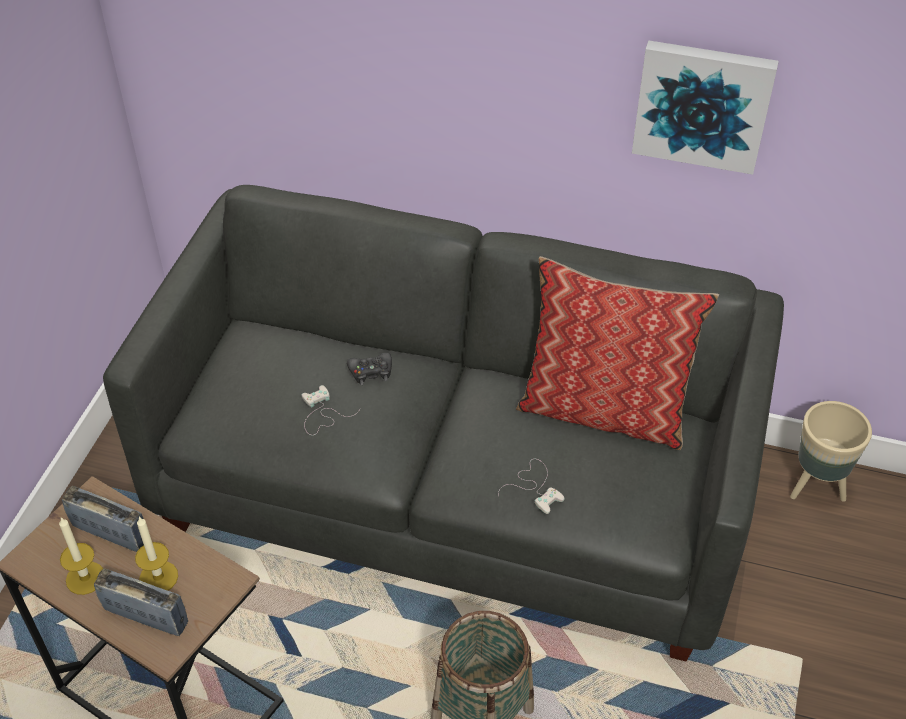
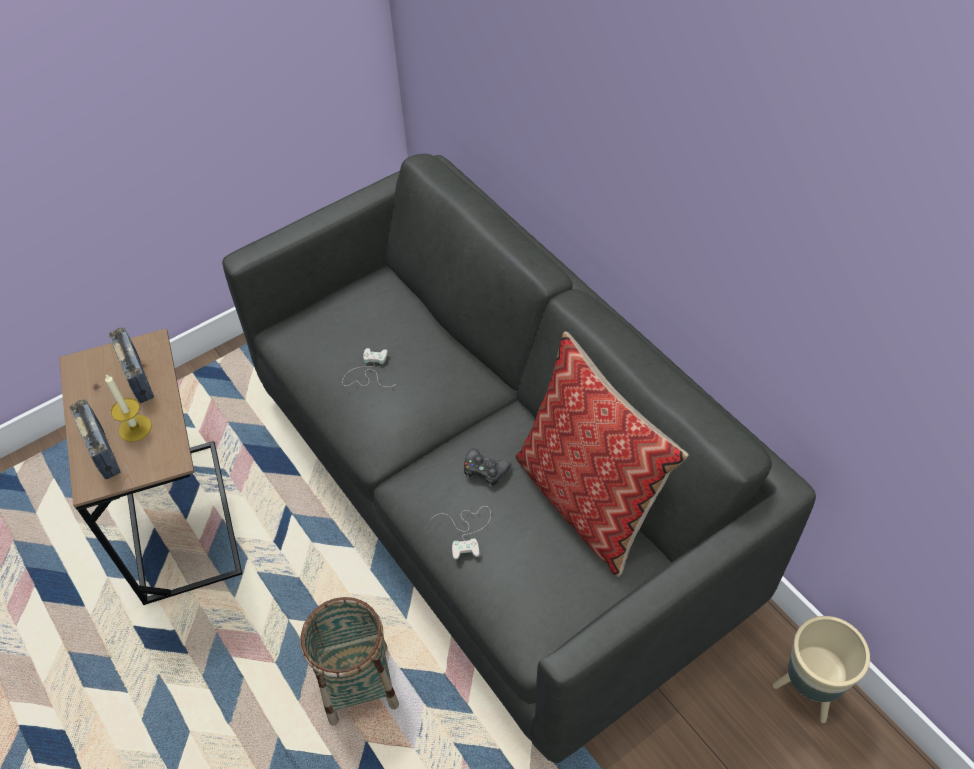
camera: 40 degrees right, 5 degrees up
candle [59,517,103,595] -> none
black game controller [347,353,392,385] -> black game controller moved to [464,448,512,488]
picture [632,40,779,175] -> none

